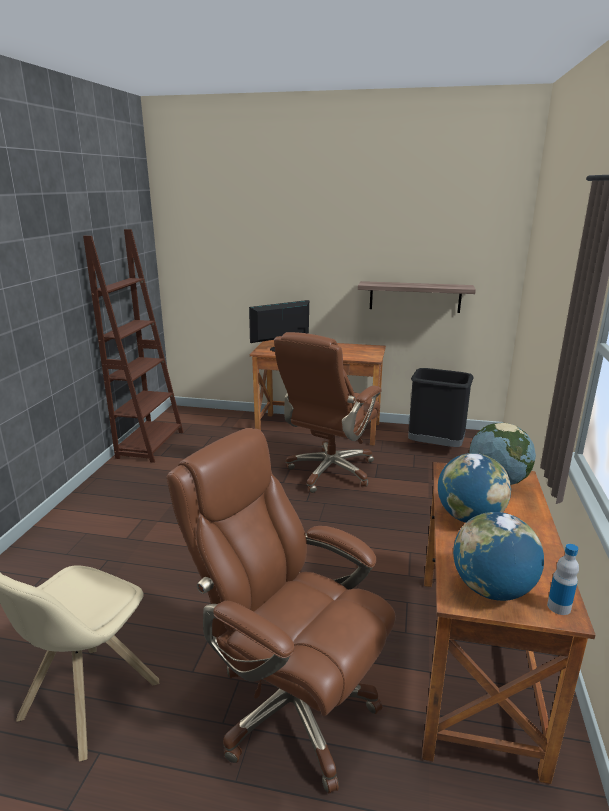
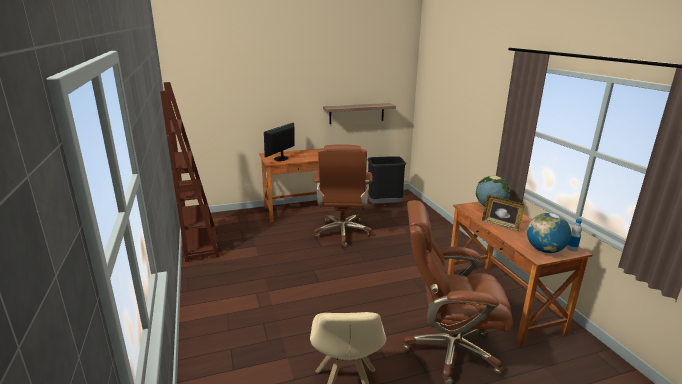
camera: 30 degrees left, 0 degrees up
globe [438,453,511,523] -> picture frame [482,195,525,232]

